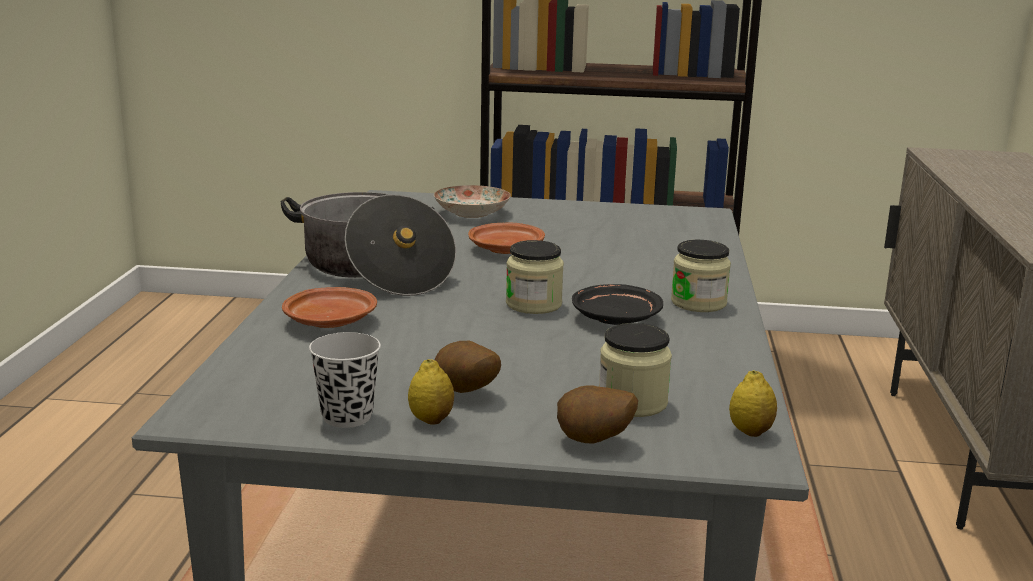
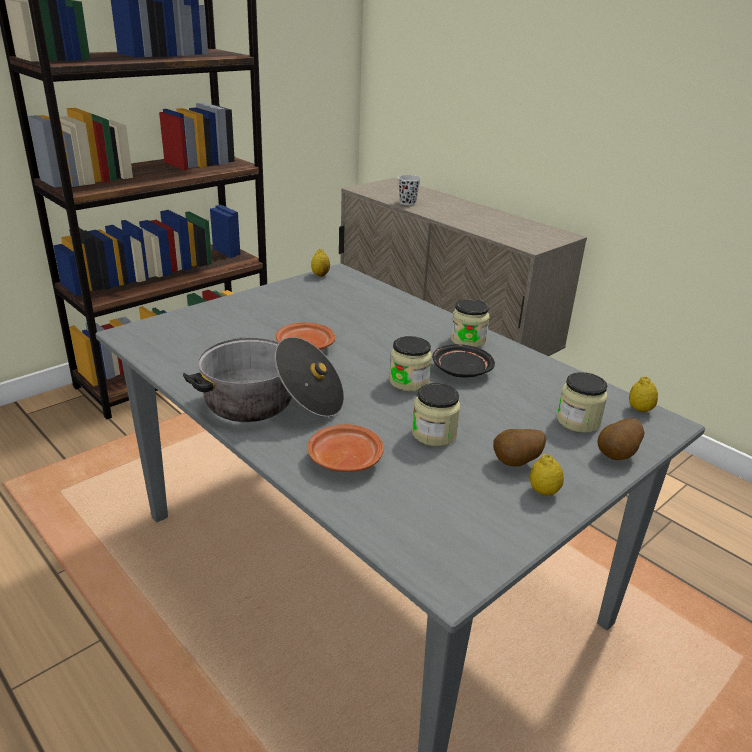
camera: 50 degrees left, 10 degrees up
black cup [309,332,381,428] -> black cup moved to [398,175,421,205]
plate [434,185,511,218] -> none
none -> lemon [311,249,330,277]
none -> jar [412,383,461,446]

